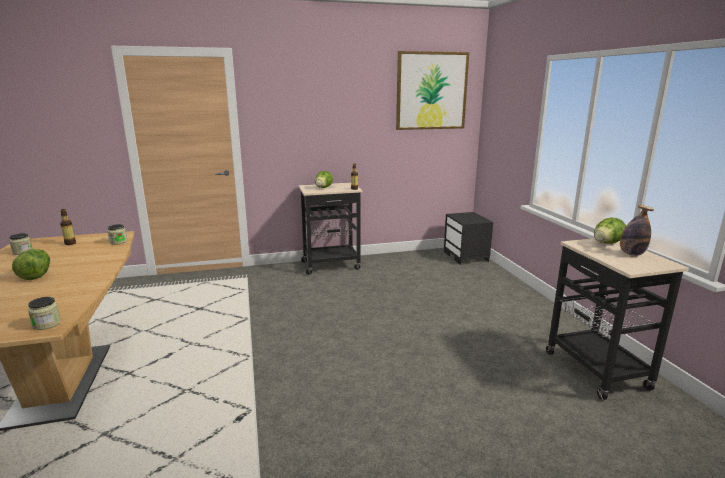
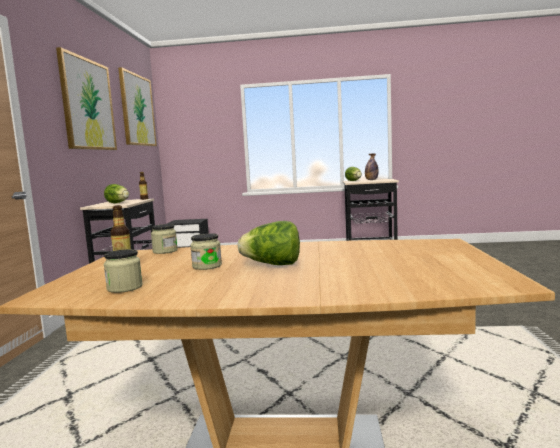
camera: 70 degrees left, 10 degrees down
jar [28,297,61,330] -> jar moved to [190,233,222,270]
none -> picture [56,47,117,150]

